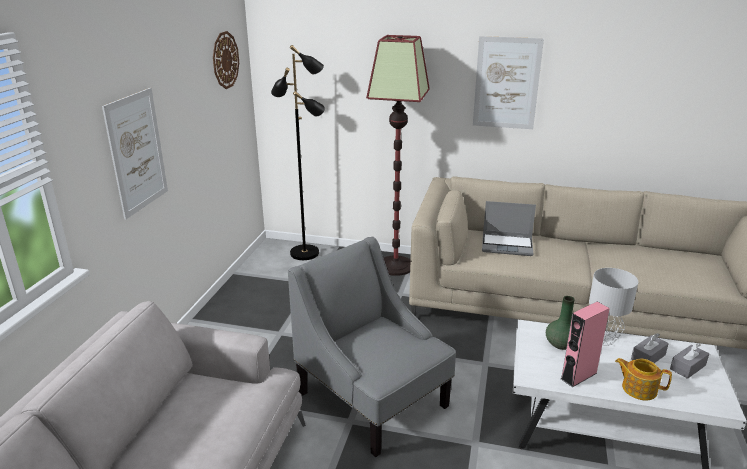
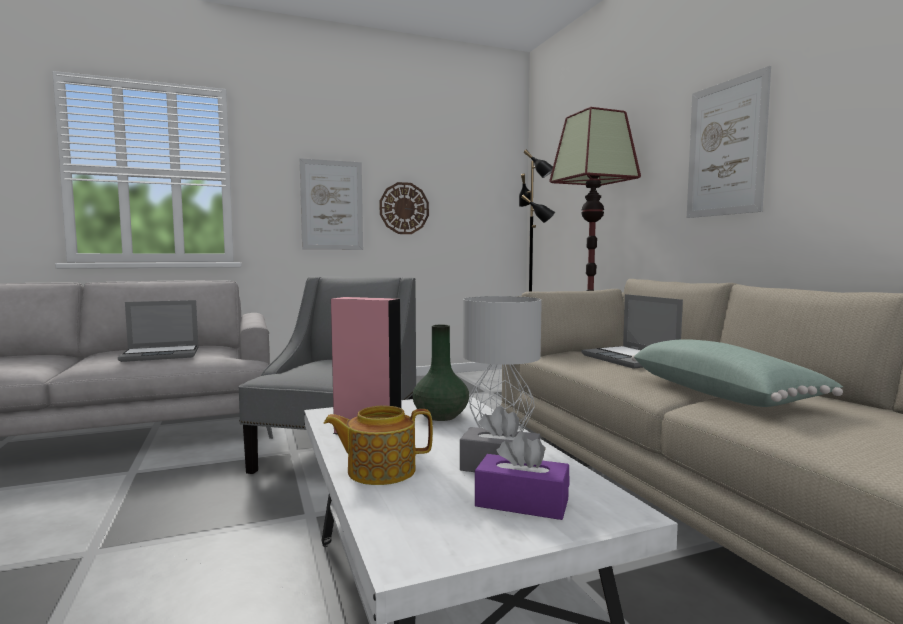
camera: 55 degrees right, 20 degrees down
wall clock [213,31,239,89] -> wall clock moved to [380,182,429,234]
teapot [615,358,672,400] -> teapot turned 90 degrees counterclockwise [323,406,433,485]
grey tissue box [670,343,709,379] -> purple tissue box [475,432,570,520]
none -> laptop [118,300,199,362]
none -> green pillow [632,339,843,407]

